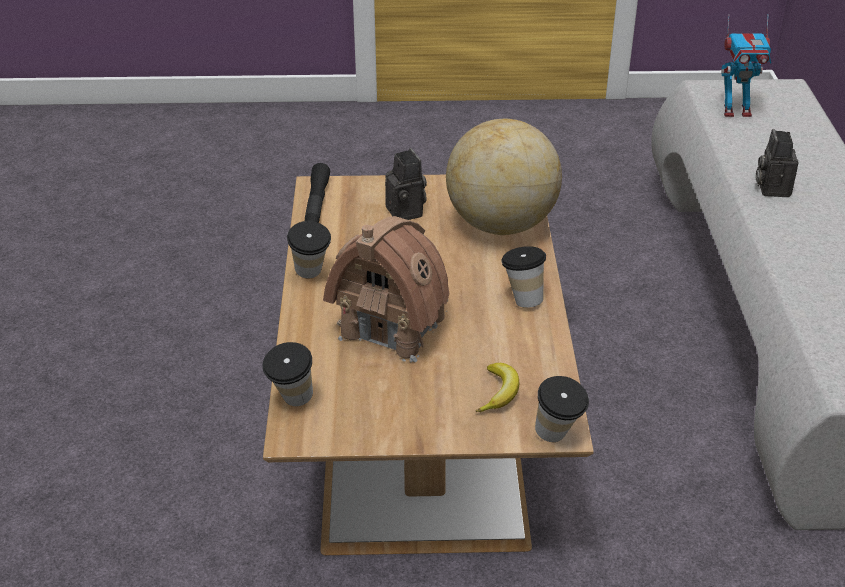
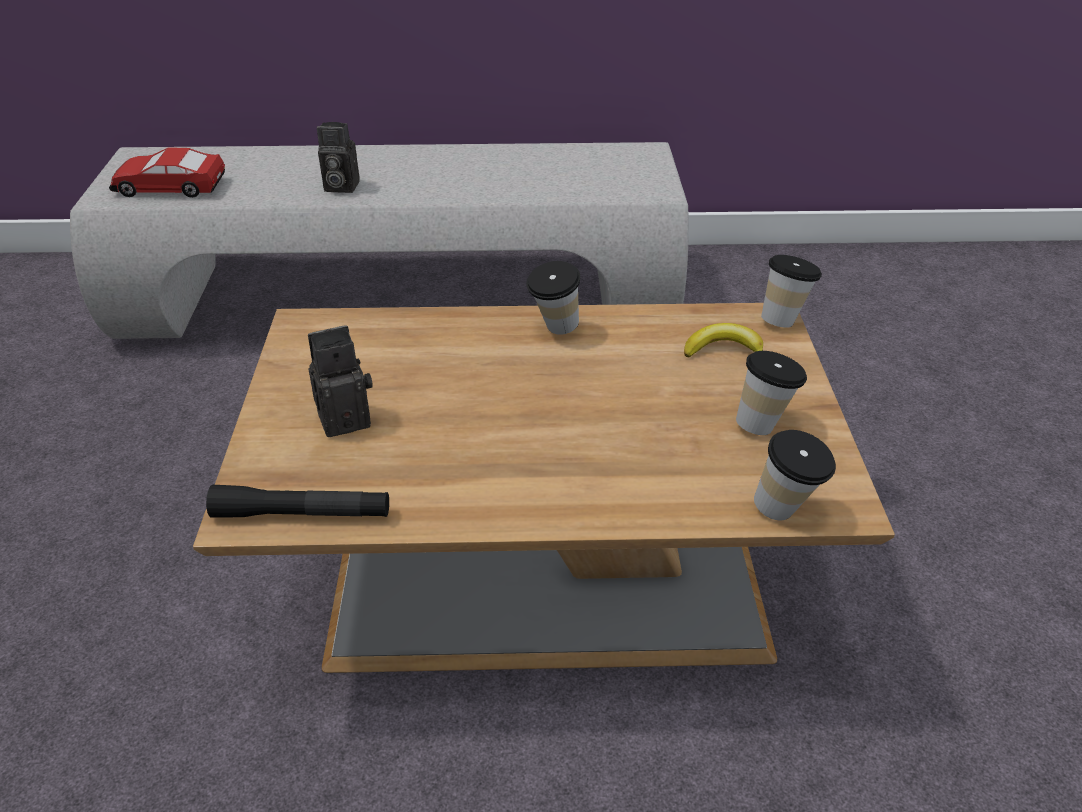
camera: 90 degrees left, 0 degrees up
cup [287,221,331,278] -> cup moved to [736,351,807,435]
toy house [323,216,449,362] -> none
globe [446,119,562,235] -> none
toy robot [721,14,771,117] -> toy car [109,147,225,198]

